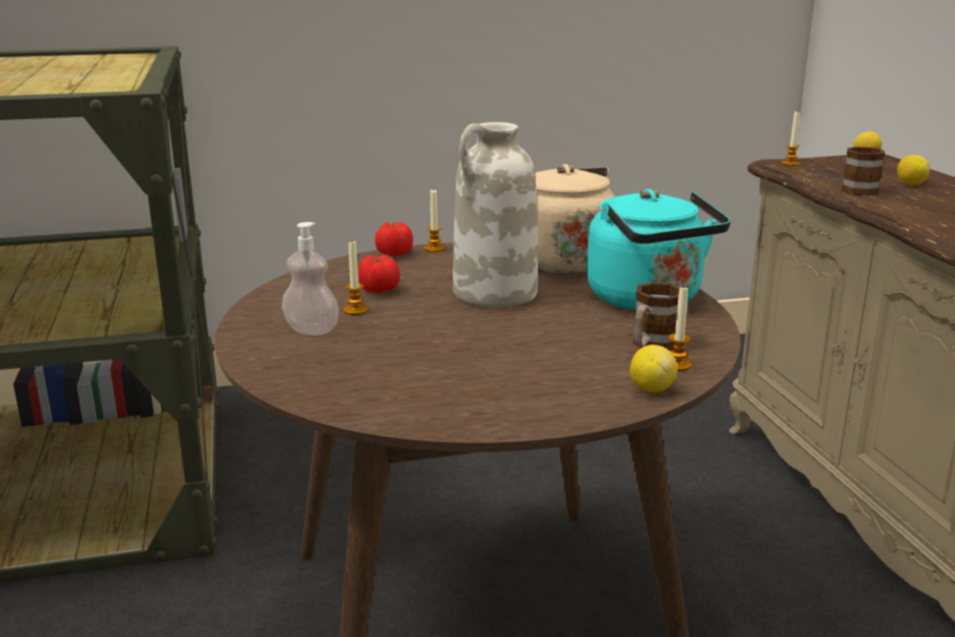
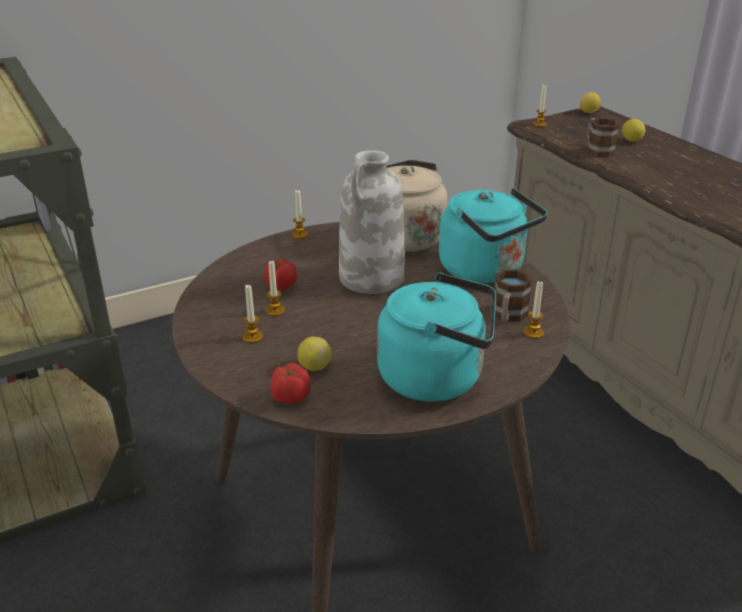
camera: 15 degrees left, 10 degrees up
soap dispenser [282,222,339,335] -> candle [242,285,263,343]
tomato [375,222,413,257] -> tomato moved to [271,363,311,404]
lemon [630,345,677,392] -> lemon moved to [297,336,331,371]
none -> turquoise kettle [377,273,496,402]

